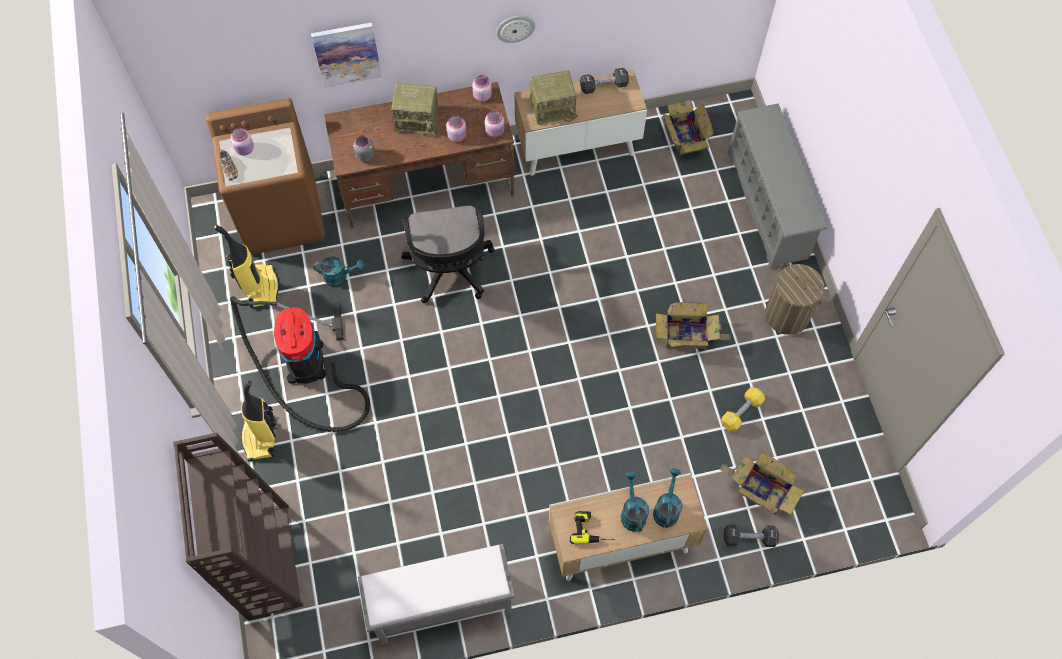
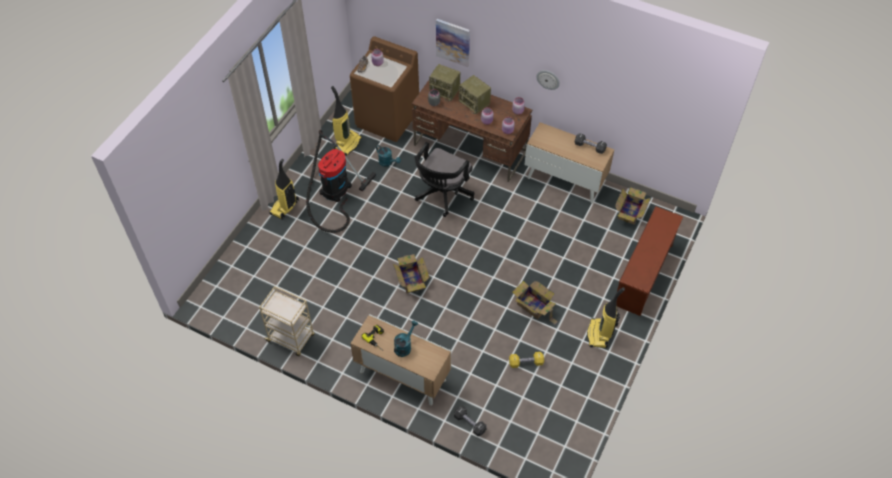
camera: 40 degrees right, 10 degrees down
brown bookcase [173,432,303,619] -> none
grey bench [358,544,515,645] -> beige cart [259,286,315,356]
radio [530,70,578,125] -> radio moved to [429,64,460,101]
turquoise watering can [653,468,682,528] -> none
cardboard box [720,452,804,514] -> cardboard box moved to [393,254,430,293]
grey shoe rack [728,104,827,269] -> brown shoe rack [616,206,683,316]
laundry basket [765,263,824,335] -> vacuum cleaner [587,287,625,348]

